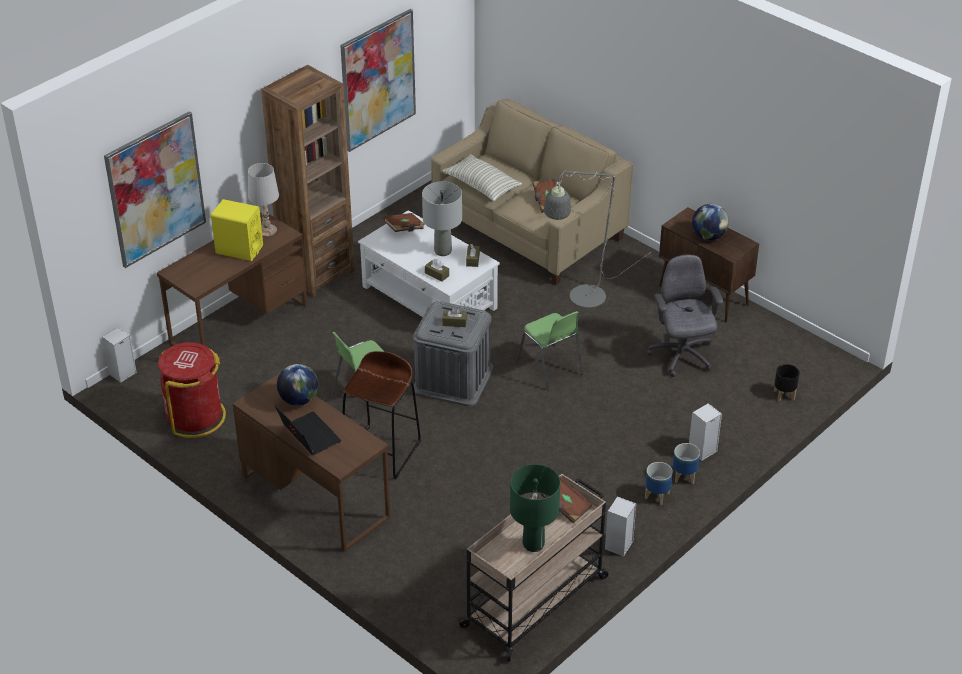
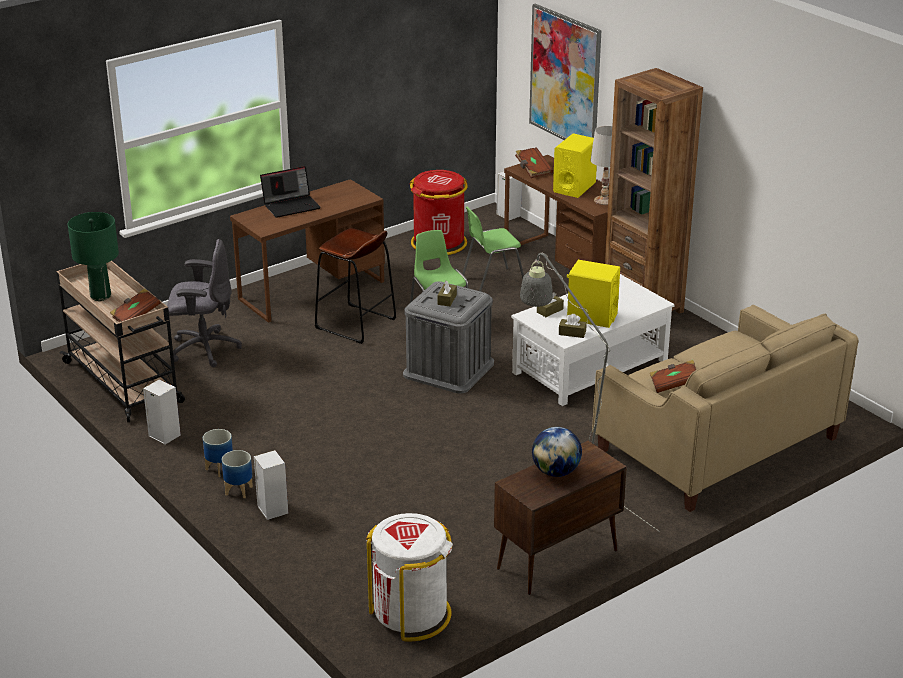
camera: 100 degrees right, 10 degrees down
globe [277,364,318,406] -> none
picture [340,9,416,152] -> none
brown book [383,213,425,232] -> brown book moved to [515,147,553,178]
grey table lamp [422,181,462,256] -> yellow speaker [567,260,620,328]
pillow [442,154,522,202] -> none
green chair [516,311,583,390] -> green chair moved to [462,206,524,292]
grey office chair [647,254,723,377] -> grey office chair moved to [167,239,242,367]
black planter [774,364,800,402] -> none
none -> white trash can [366,513,453,641]

